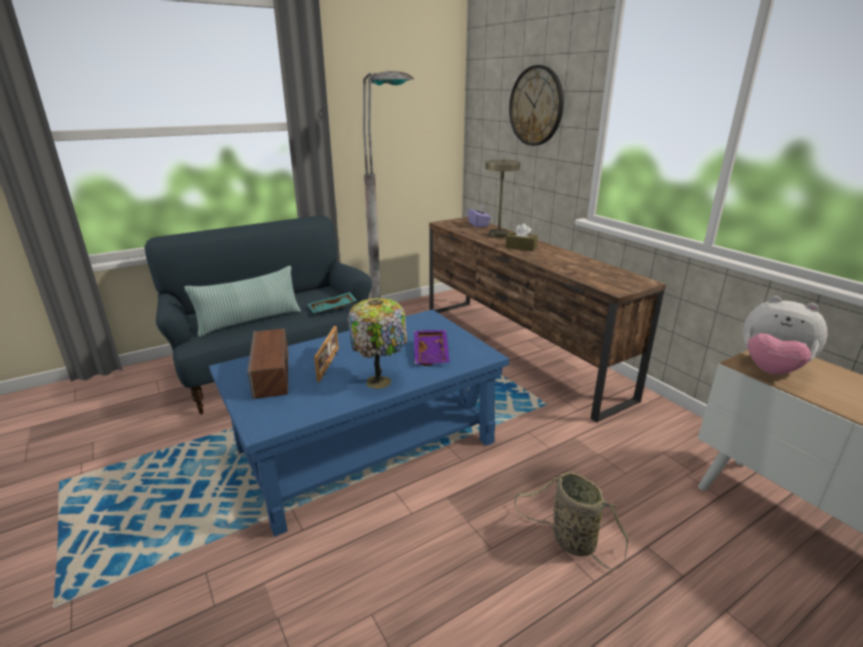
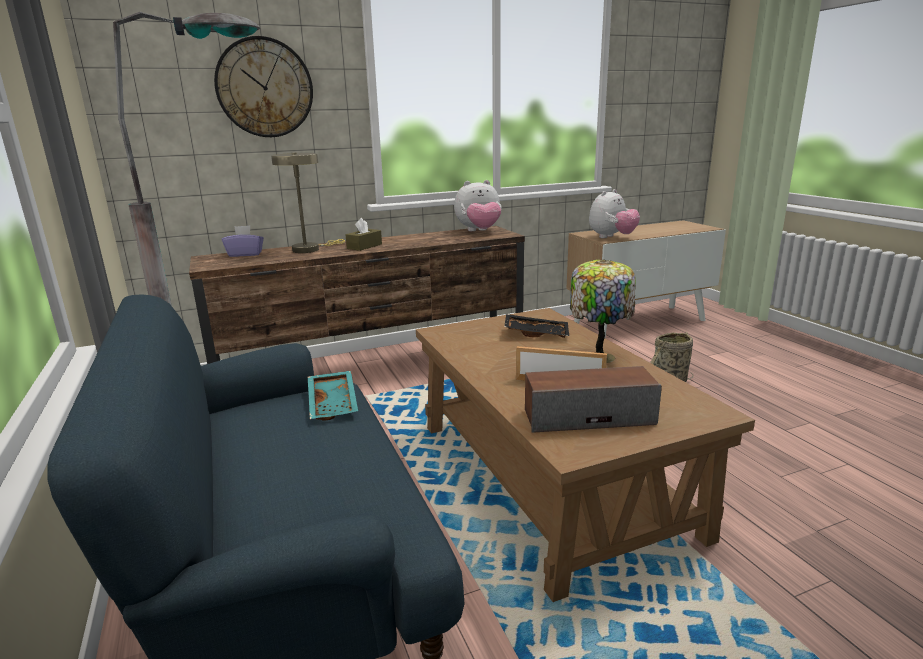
camera: 80 degrees left, 5 degrees down
pillow [184,266,301,337] -> none
blue coffee table [209,309,509,537] -> brown coffee table [416,308,755,602]
purple tray [414,330,450,366] -> black tray [504,314,569,338]
none -> plush toy [454,180,501,231]

